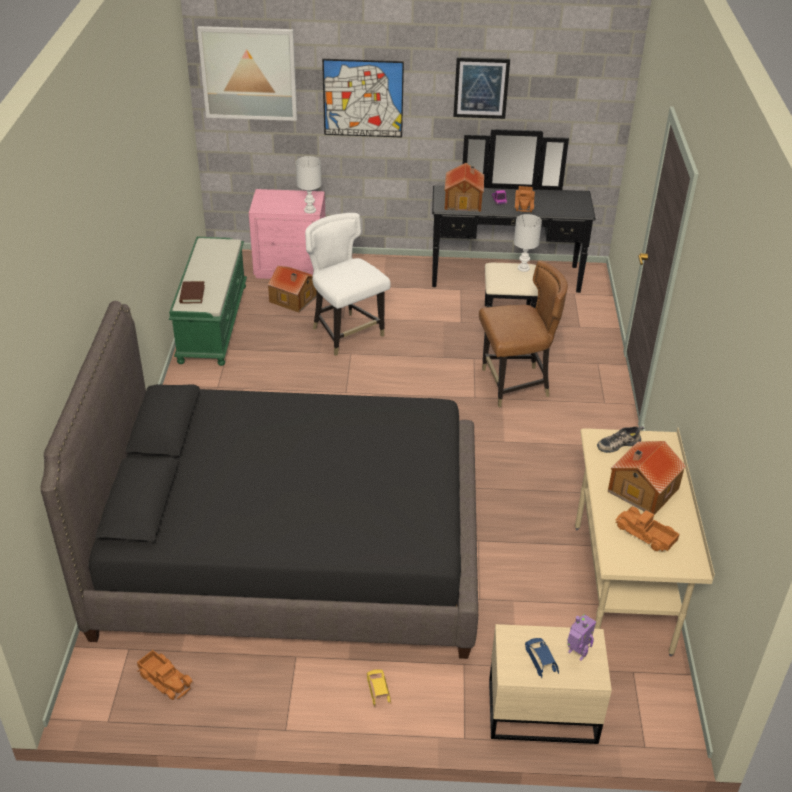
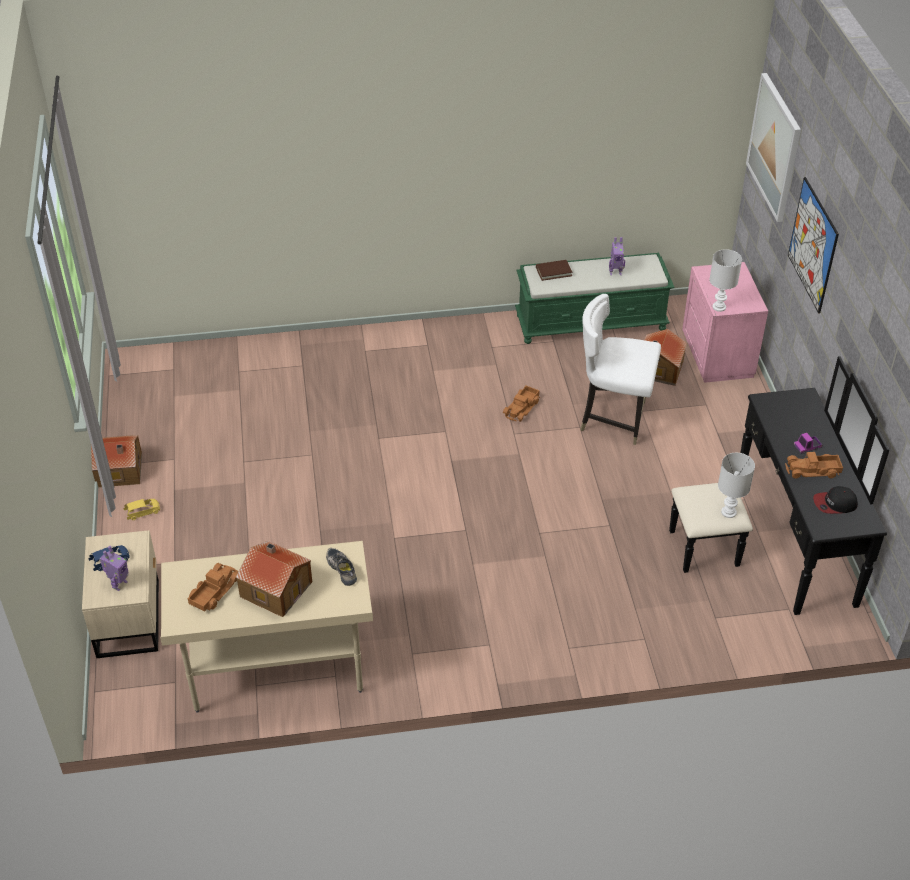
camera: 80 degrees right, 5 degrees up
black bed [41,301,478,659] -> none
toy truck [137,650,193,700] -> toy truck moved to [503,386,540,422]
white chair [305,213,391,356] -> white chair turned 120 degrees counterclockwise [580,294,661,445]
toy house [445,163,484,212] -> toy house moved to [91,435,142,487]
picture [454,57,510,119] -> none
brown chair [479,260,568,407] -> none
none -> toy robot [609,237,625,275]
none -> cap [813,486,858,514]

